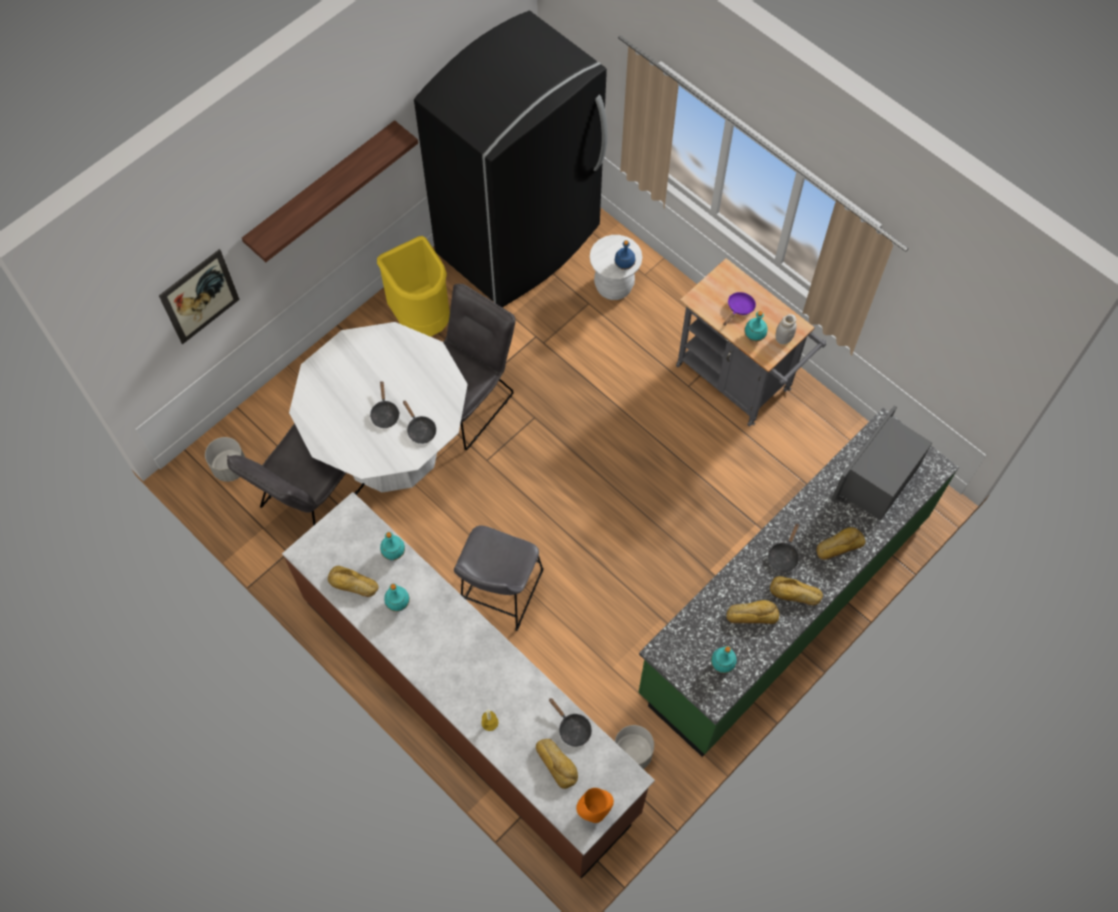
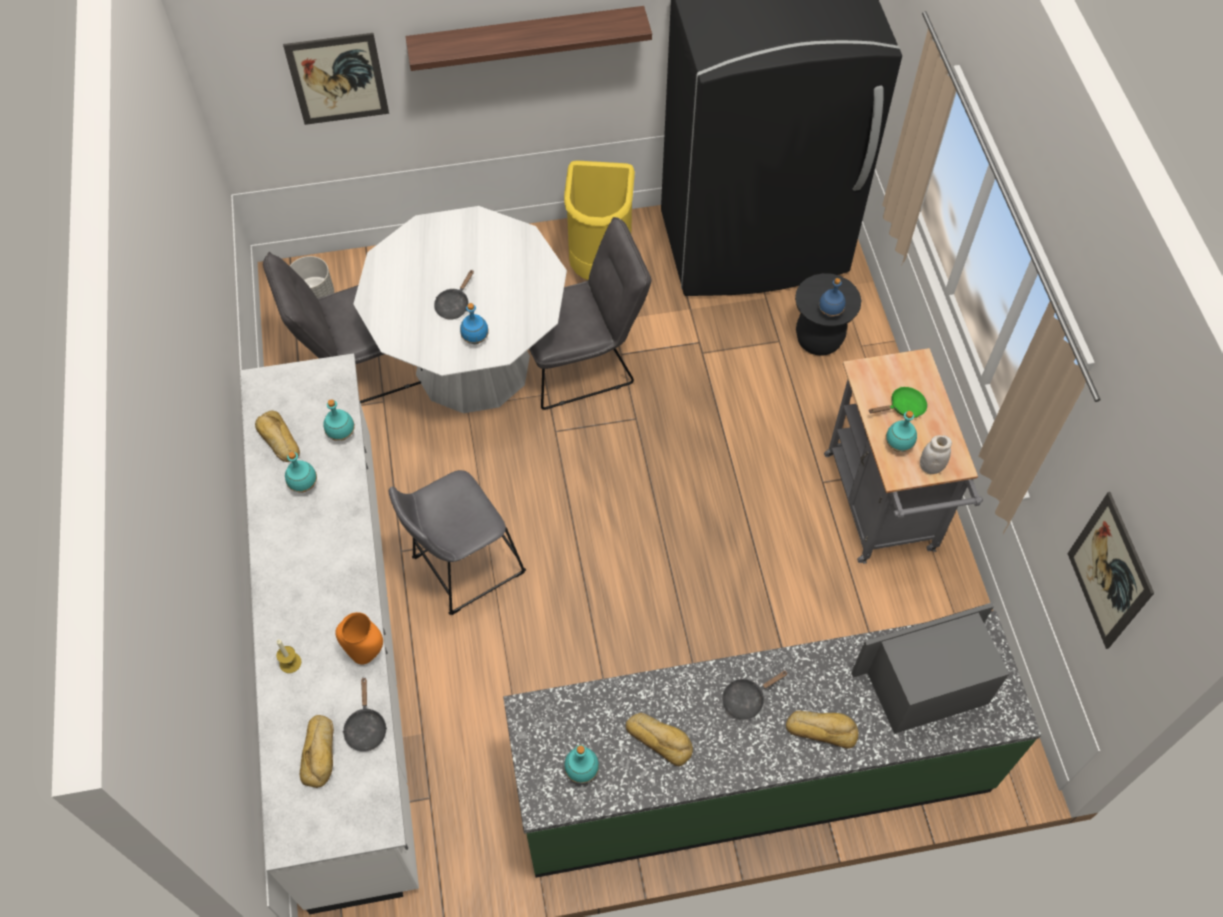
camera: 35 degrees right, 5 degrees down
brown counter [282,492,655,879] -> white counter [241,354,419,914]
black frying pan [403,400,436,444] -> blue bottle [460,303,489,344]
orange vase [576,788,614,823] -> orange vase moved to [335,612,383,665]
white stool [590,235,642,300] -> black stool [795,273,861,356]
grey planter [615,725,654,769] -> none
purple frying pan [723,292,756,326] -> green frying pan [869,387,927,418]
bread [770,576,823,605] -> none
none -> picture [1068,492,1154,649]

